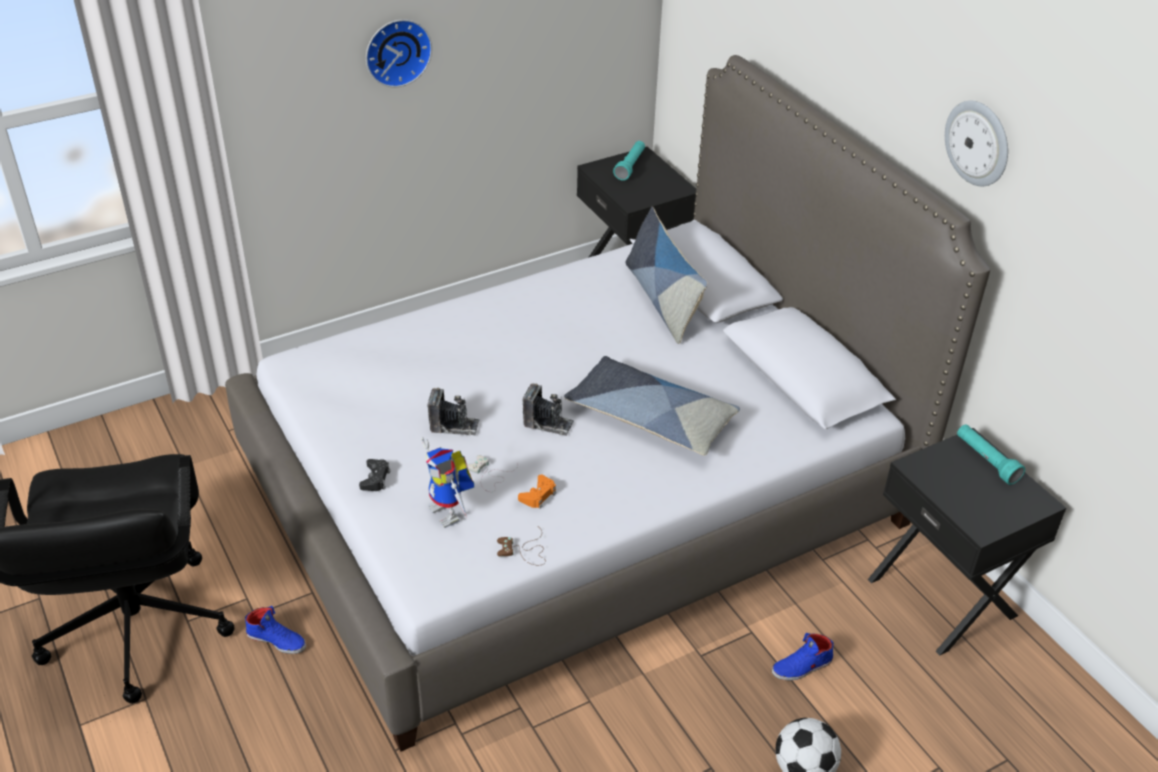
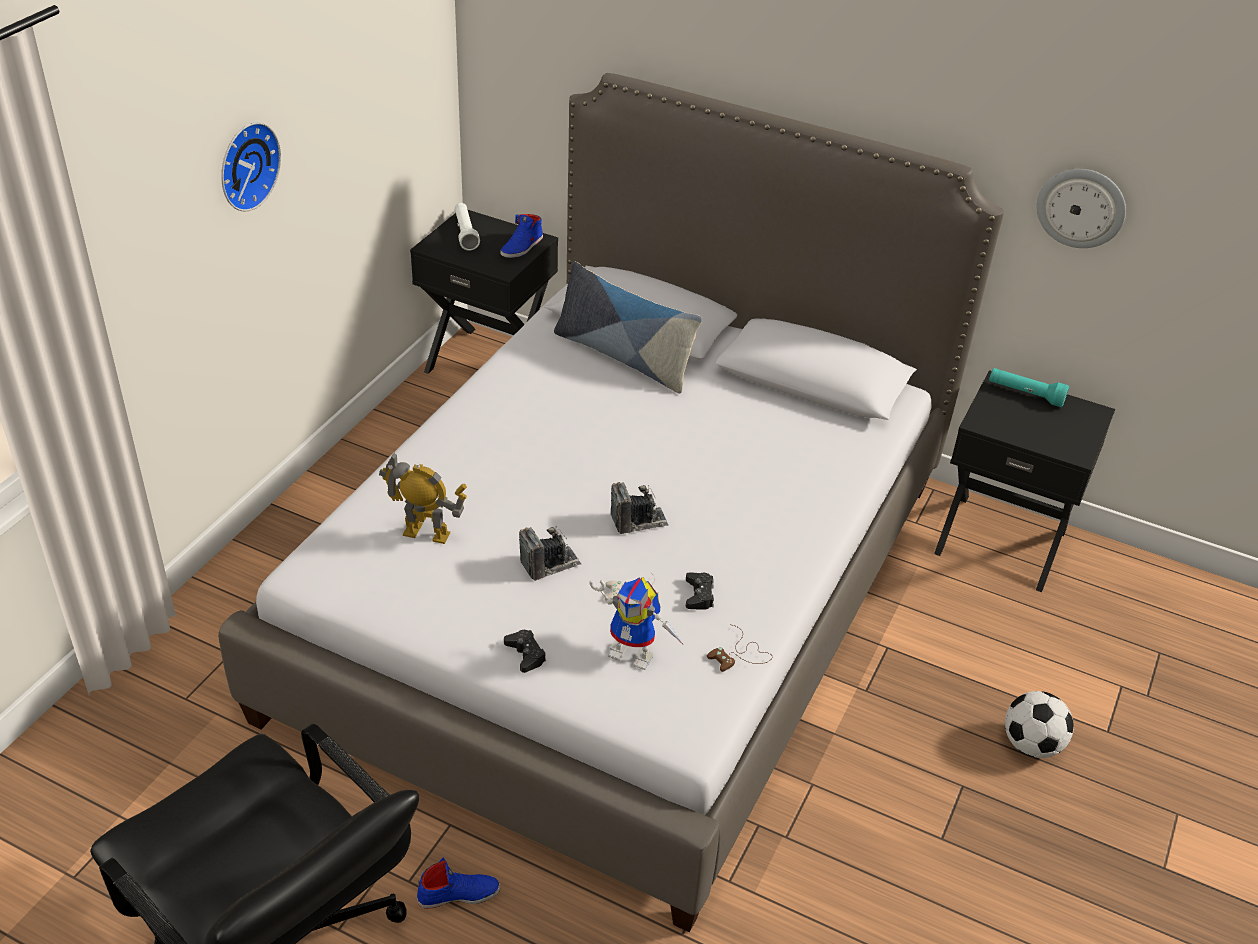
camera: 35 degrees left, 0 degrees up
orange game controller [518,475,556,509] -> black game controller [686,572,714,610]
pillow [564,356,740,456] -> none
turquoise flashlight [613,141,645,181] -> white flashlight [455,203,480,250]
blue shoe [772,633,834,681] -> blue shoe moved to [500,214,543,258]
wall clock [945,101,1008,186] -> wall clock moved to [1037,169,1126,248]
none -> toy robot [379,453,467,544]

